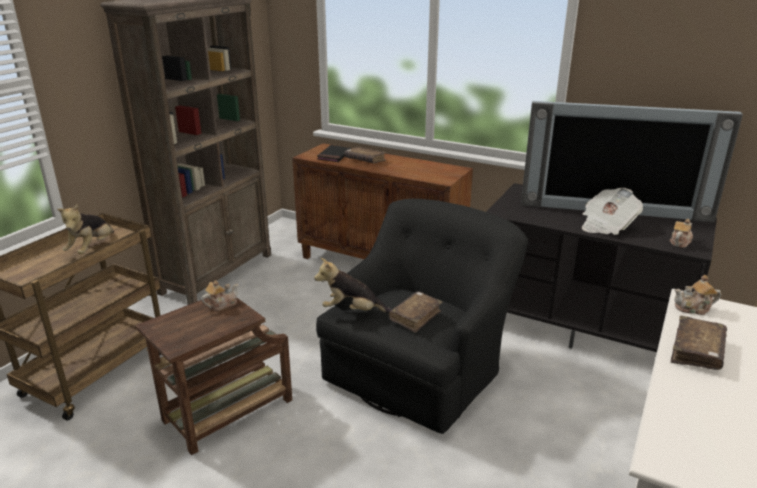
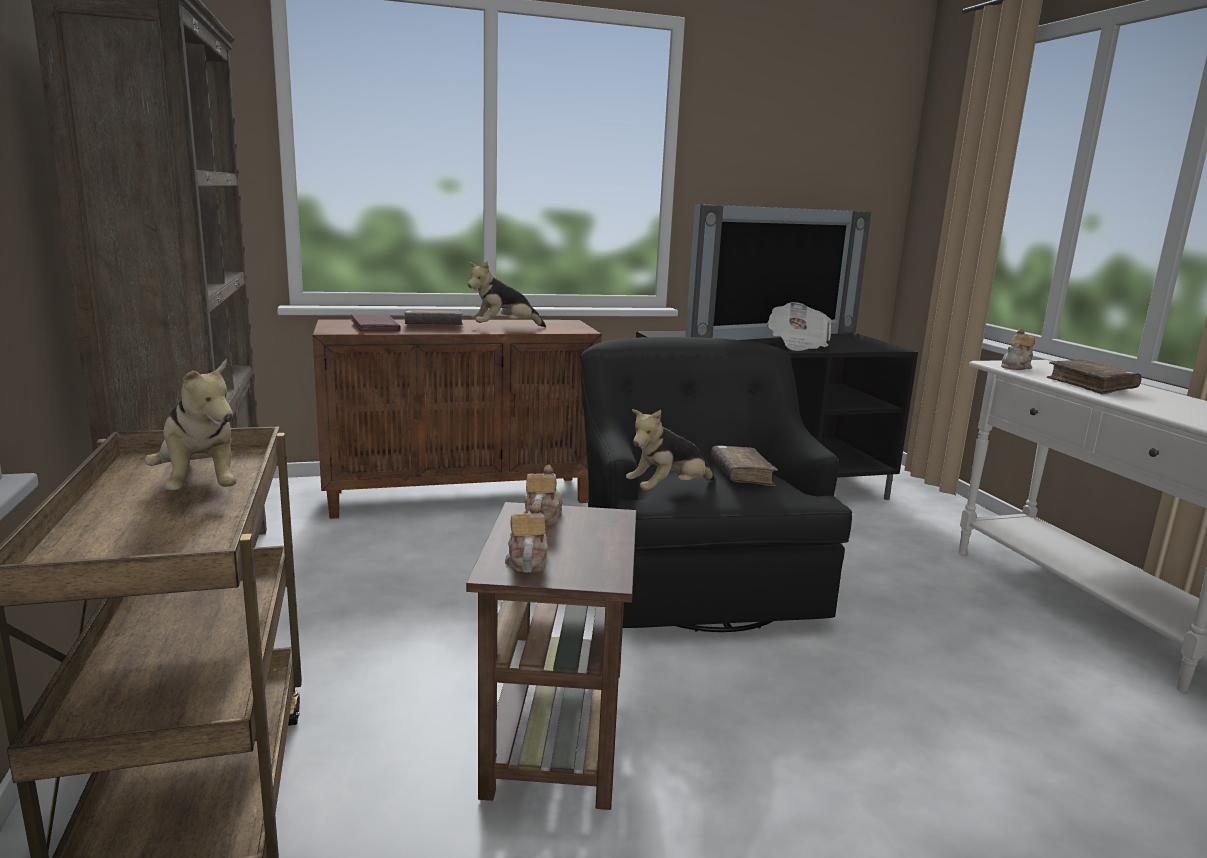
camera: 45 degrees left, 10 degrees down
black book [317,145,352,162] -> red book [351,314,401,331]
teapot [669,219,693,248] -> teapot moved to [505,503,548,573]
none -> plush toy [468,261,546,327]

